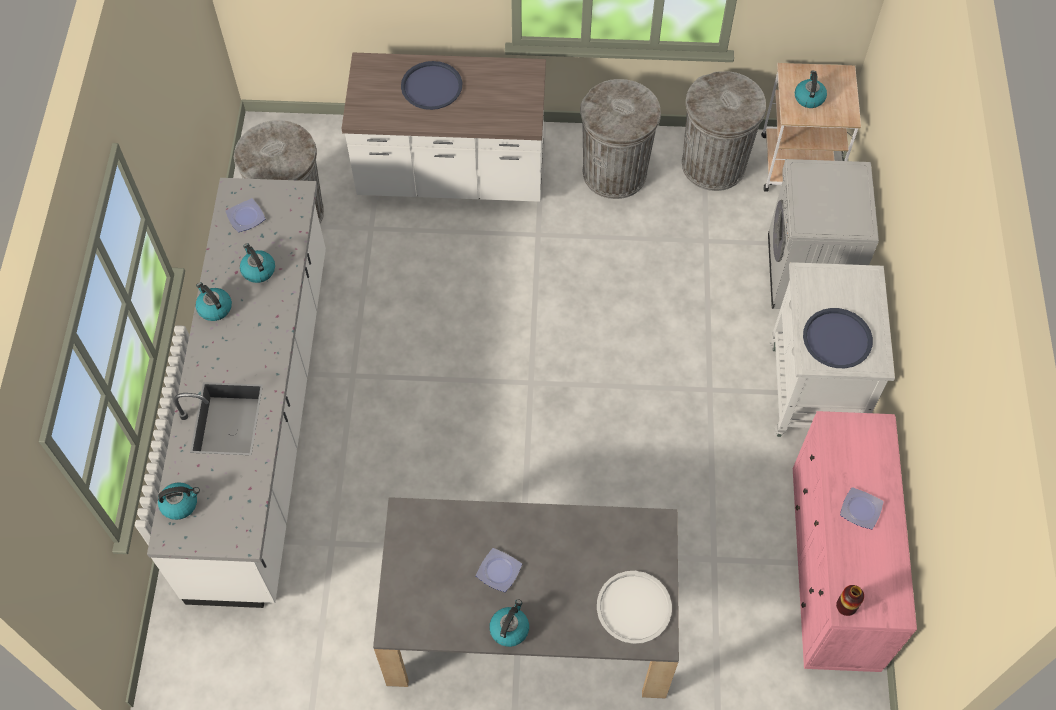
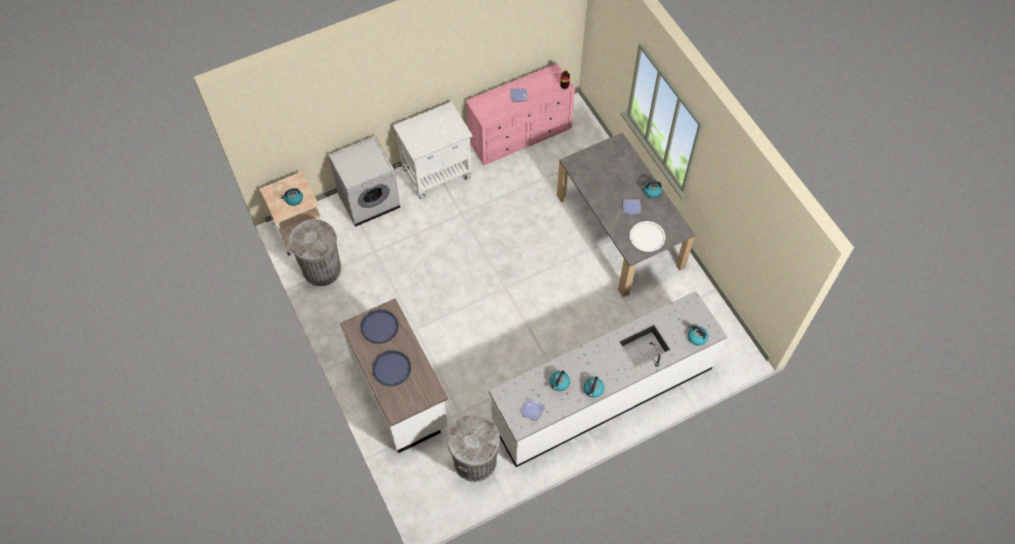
camera: 120 degrees left, 0 degrees up
grey trash can [580,79,661,199] -> none
white tray [597,571,672,644] -> white tray moved to [630,221,666,252]
blue tray [803,308,873,368] -> blue tray moved to [360,309,399,344]

